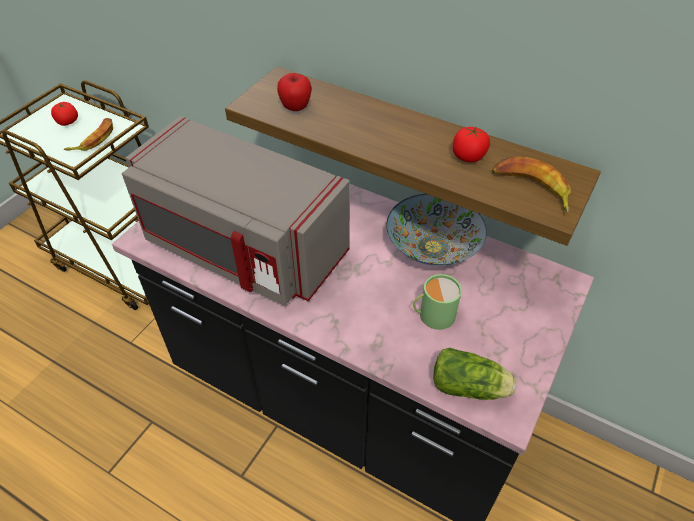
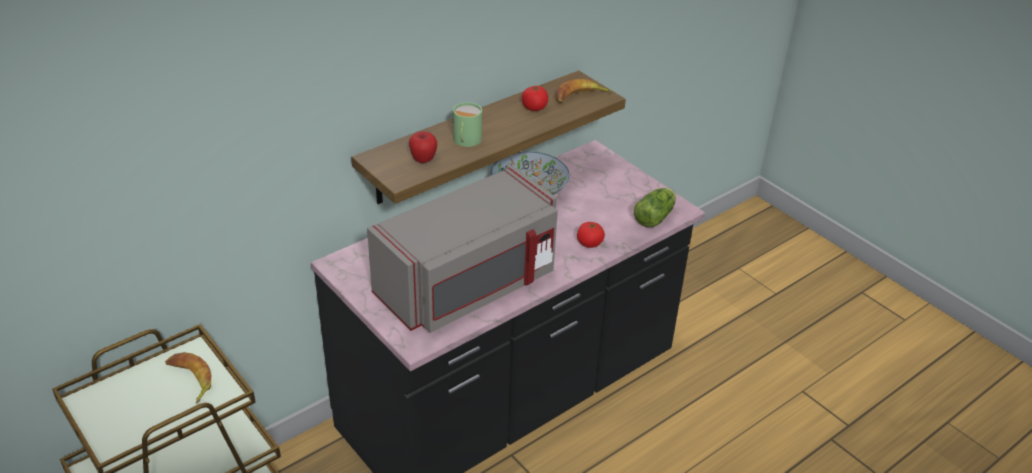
camera: 70 degrees left, 10 degrees down
tomato [51,102,78,126] -> tomato moved to [577,222,605,248]
green mug [413,274,462,330] -> green mug moved to [452,102,482,147]

